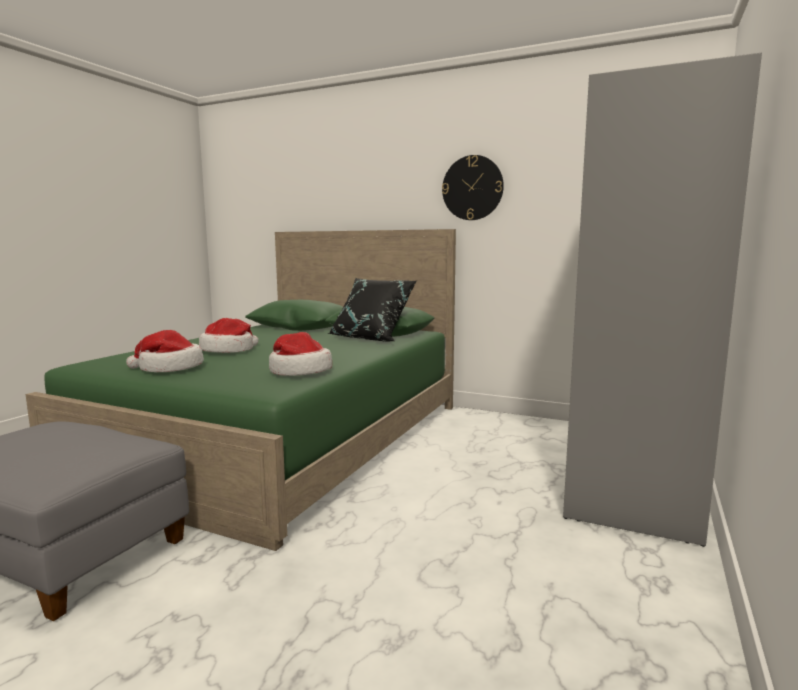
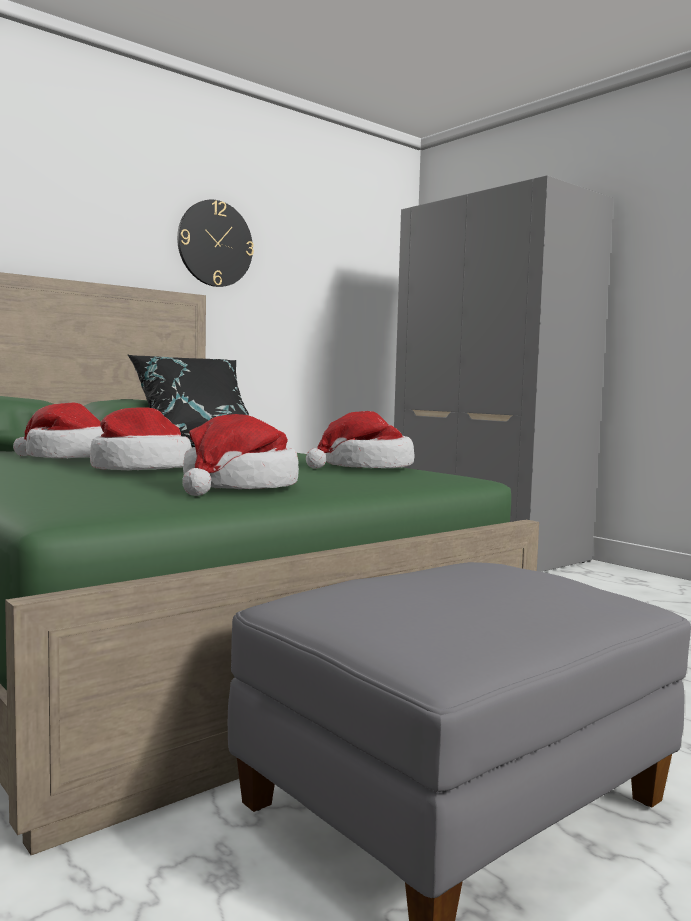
camera: 65 degrees left, 5 degrees down
none -> hat [13,402,104,458]

